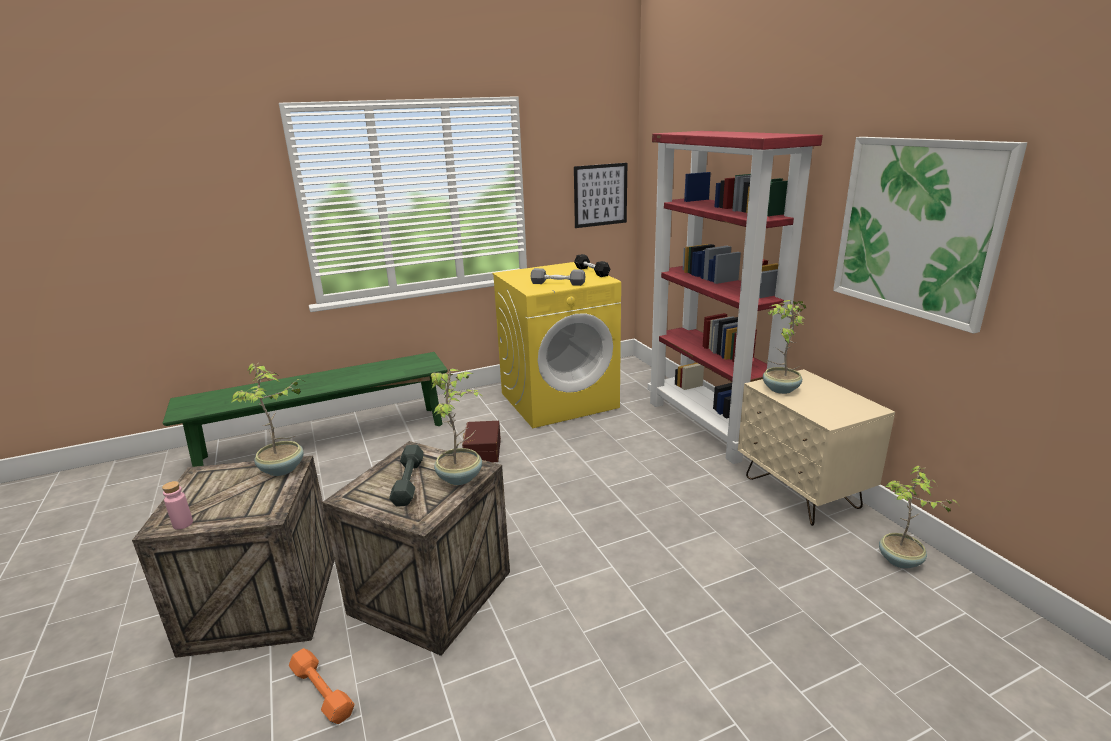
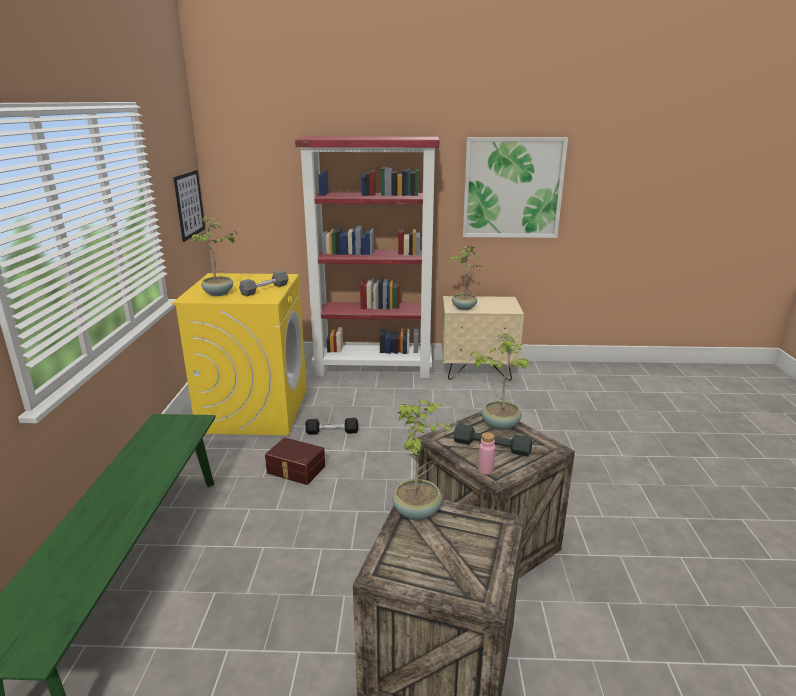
camera: 65 degrees left, 0 degrees up
pink bottle [162,481,193,530] -> pink bottle moved to [478,432,495,474]
orange dumbbell [289,648,355,724] -> none
black dumbbell [574,254,610,277] -> black dumbbell moved to [305,418,358,435]
potted plant [879,466,959,569] -> potted plant moved to [191,216,238,296]

